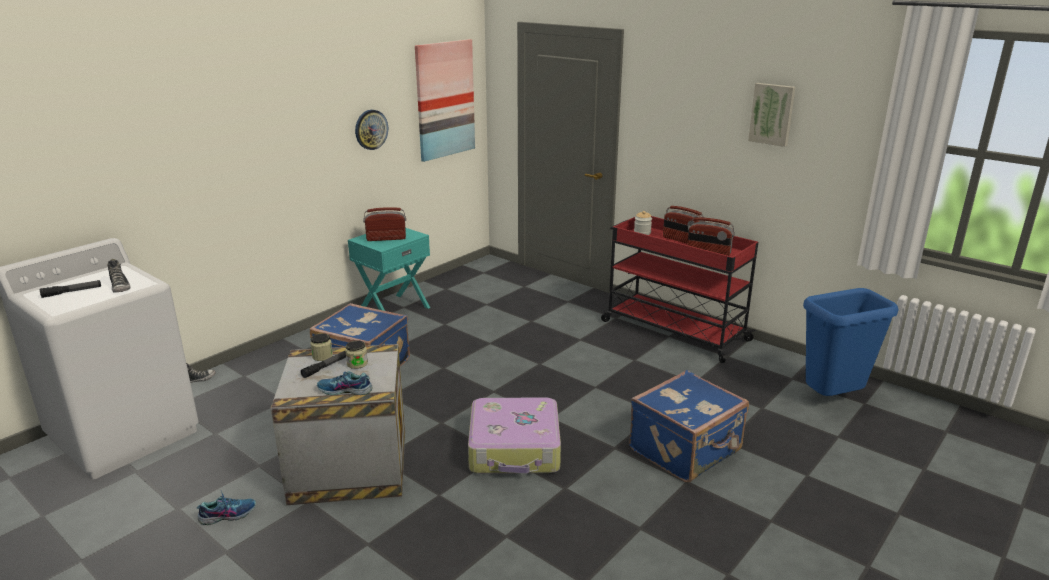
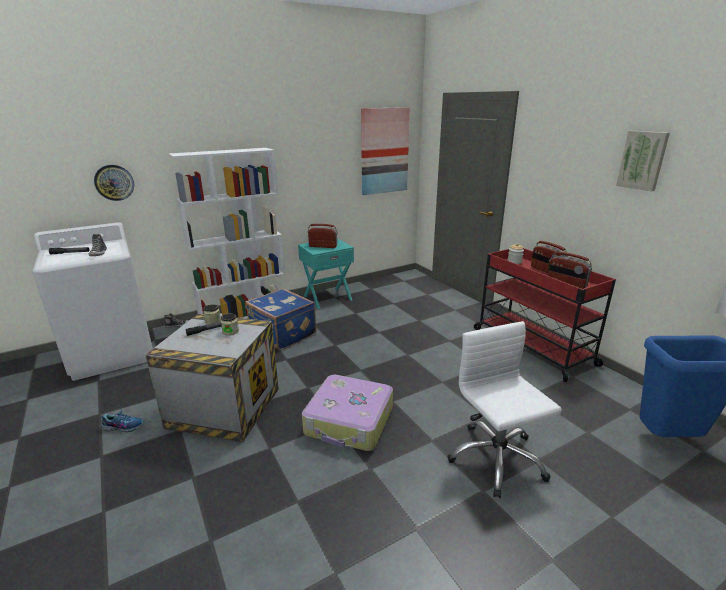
camera: 20 degrees right, 0 degrees up
shoe [317,371,373,395] -> none
wall clock [355,110,388,150] -> wall clock moved to [94,165,134,201]
blue suitcase [629,370,749,482] -> white office chair [447,321,562,498]
none -> white bookcase [169,148,285,319]

